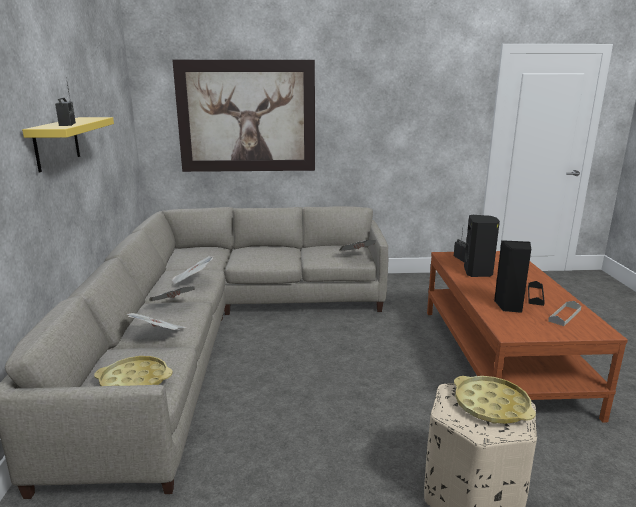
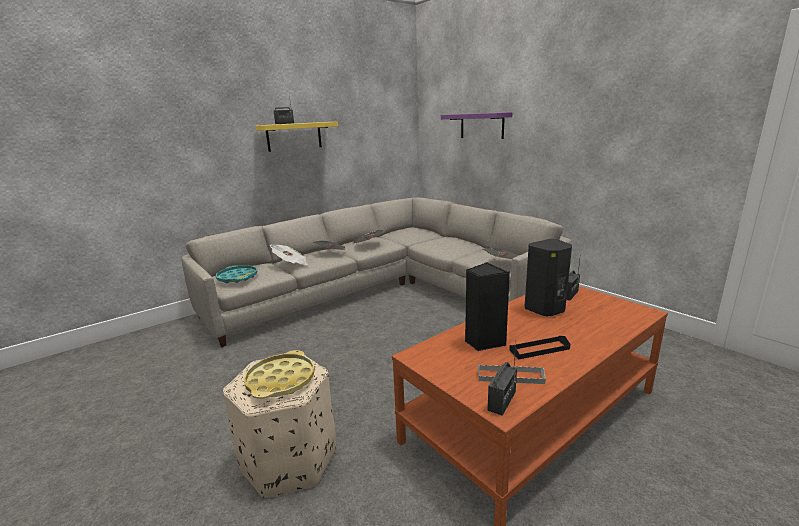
camera: 55 degrees right, 0 degrees up
yellow tray [94,356,173,386] -> turquoise tray [216,265,257,283]
picture [172,60,315,172] -> purple shelf [441,112,512,139]
none -> radio [488,341,517,416]

